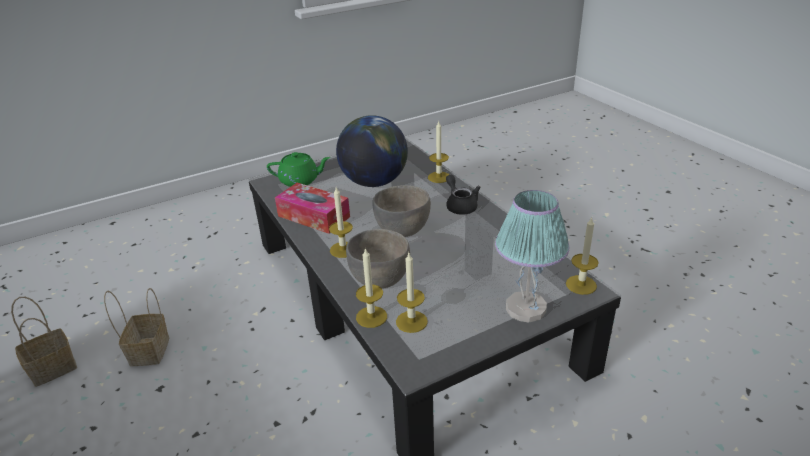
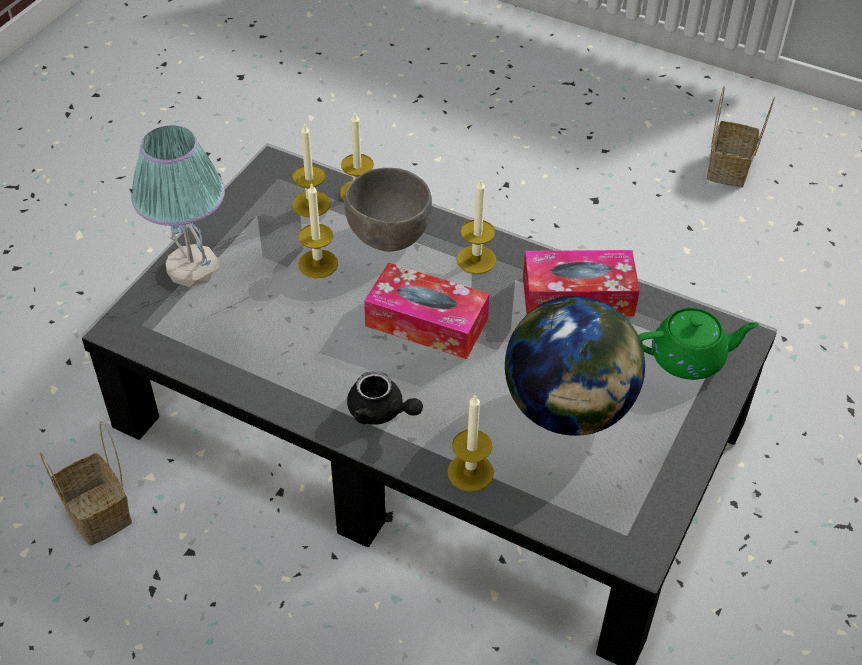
camera: 145 degrees right, 15 degrees up
basket [104,288,169,366] -> basket moved to [39,421,132,546]
green teapot [267,152,330,187] -> green teapot turned 150 degrees counterclockwise [638,308,759,380]
grey bowl [372,185,431,237] -> tissue box [364,263,490,359]
candle [566,217,599,295] -> candle moved to [298,183,338,278]

